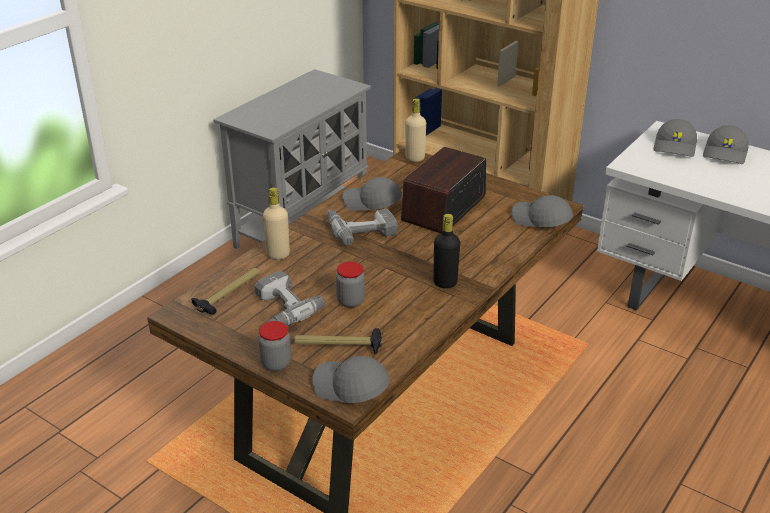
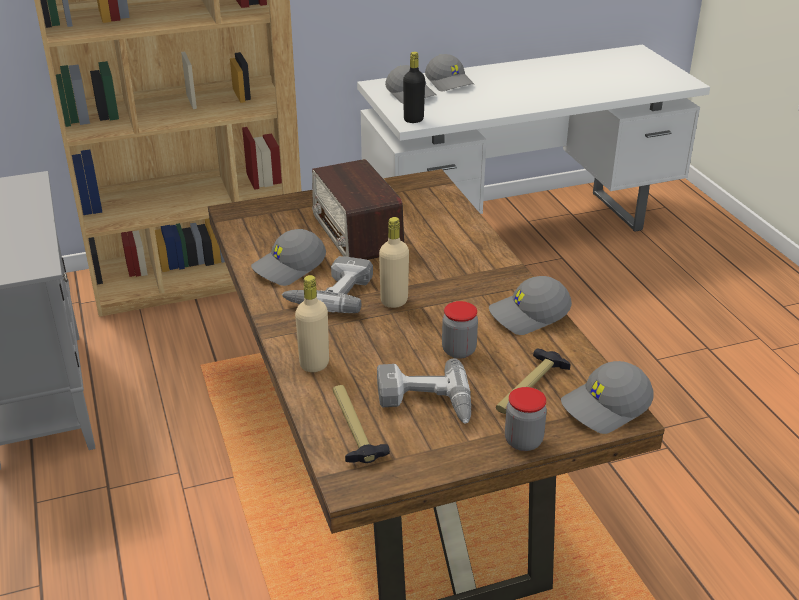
camera: 55 degrees left, 0 degrees up
beige bottle [405,98,426,162] -> beige bottle moved to [379,217,409,308]
black bottle [433,214,460,288] -> black bottle moved to [403,52,425,123]
grey cap [512,195,573,227] -> grey cap moved to [489,276,572,335]

